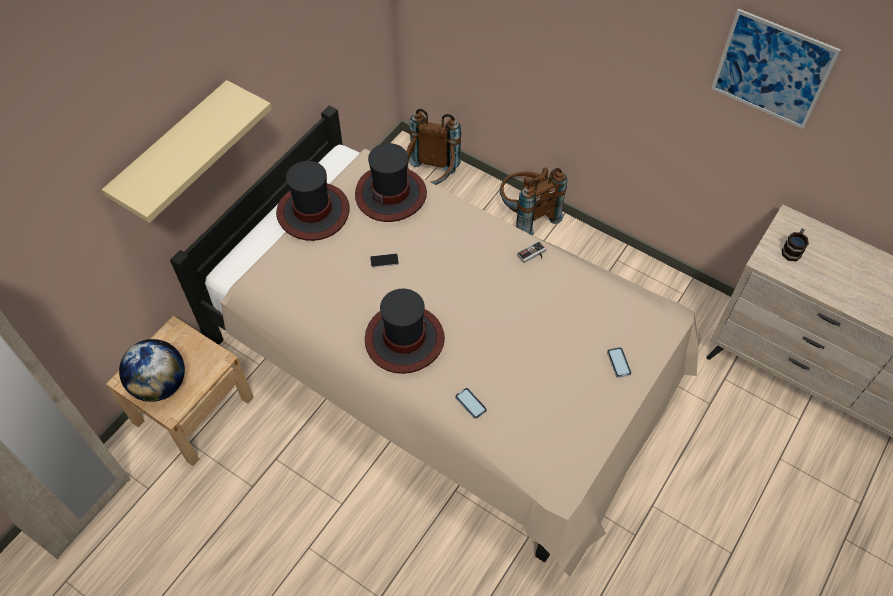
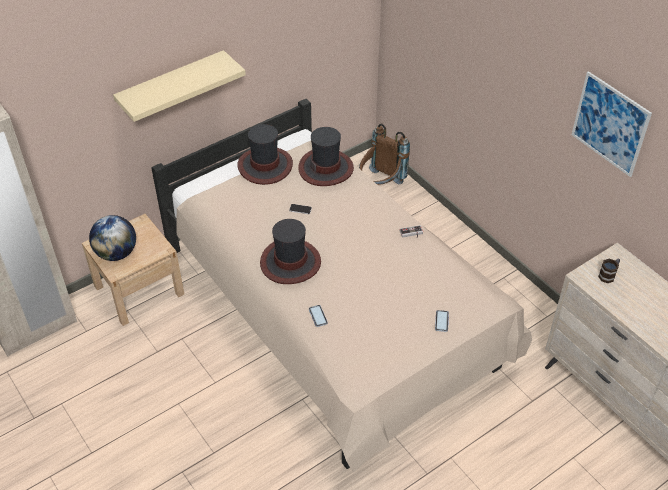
camera: 20 degrees right, 10 degrees down
brown backpack [500,167,567,236] -> none

